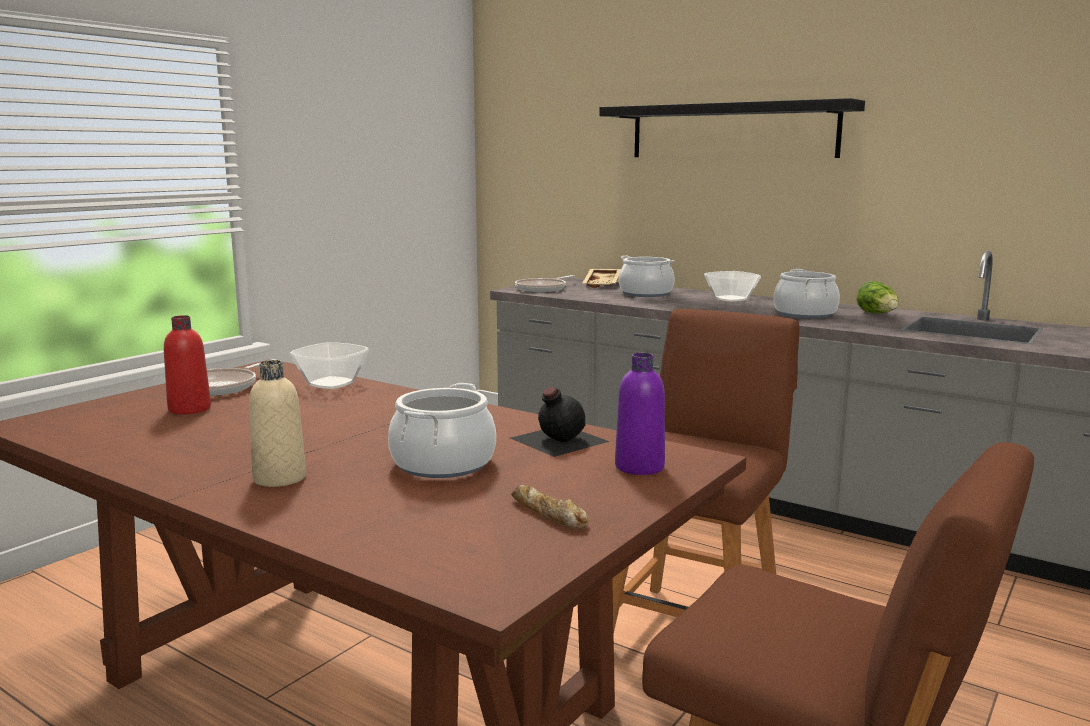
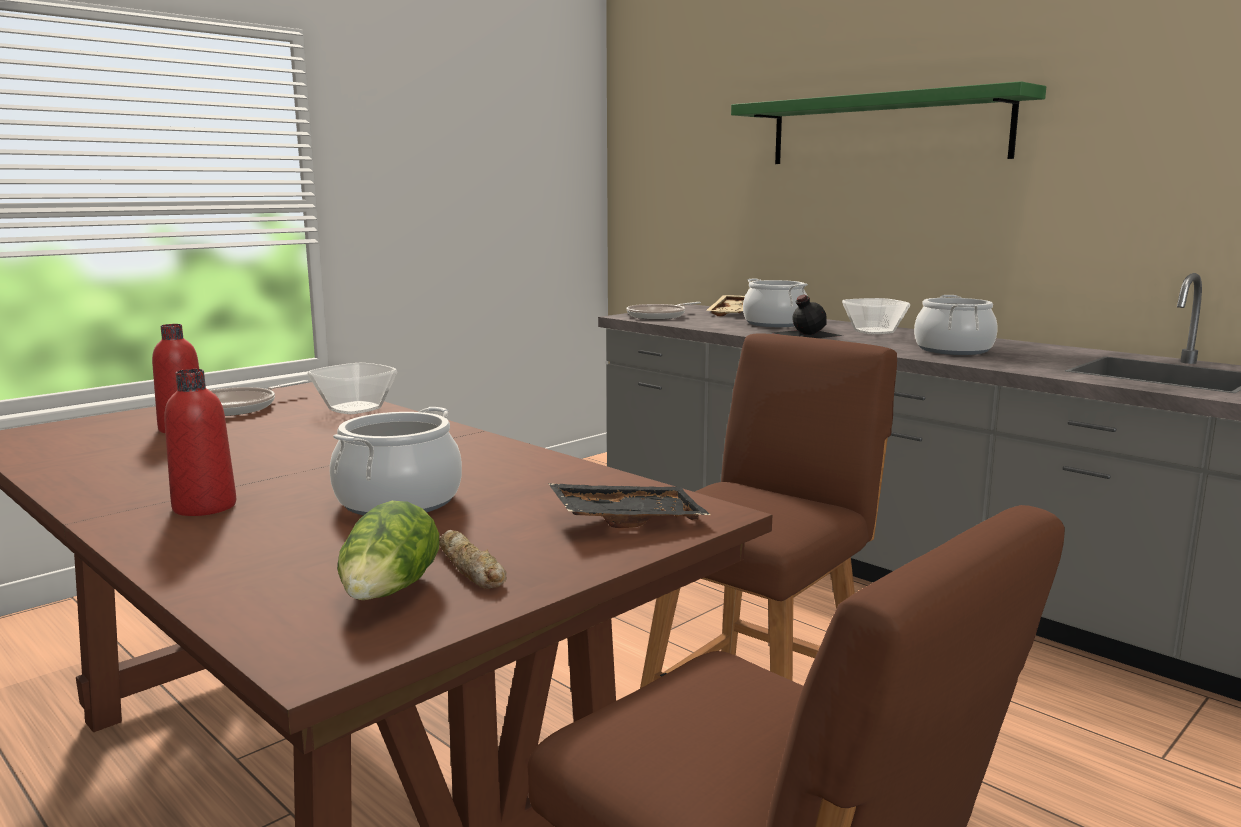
camera: 10 degrees right, 0 degrees up
beige bottle [249,360,306,487] -> red bottle [164,369,236,516]
black bottle [510,387,610,457] -> black bottle moved to [773,295,843,338]
black shelf [599,98,865,158] -> green shelf [731,81,1046,164]
purple bottle [615,353,665,475] -> black tray [548,483,710,528]
lettuce [857,281,899,314] -> lettuce moved to [337,501,439,600]

